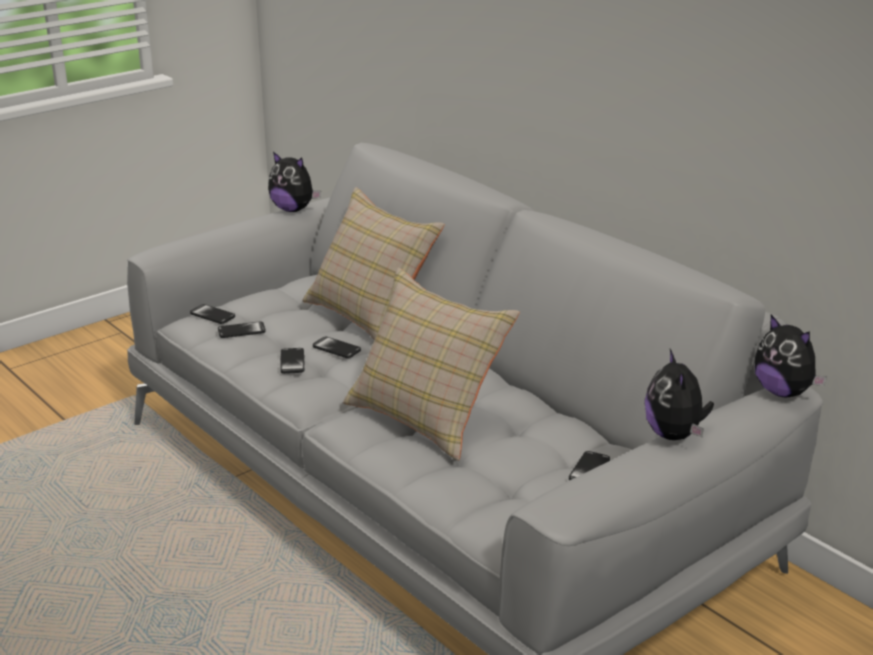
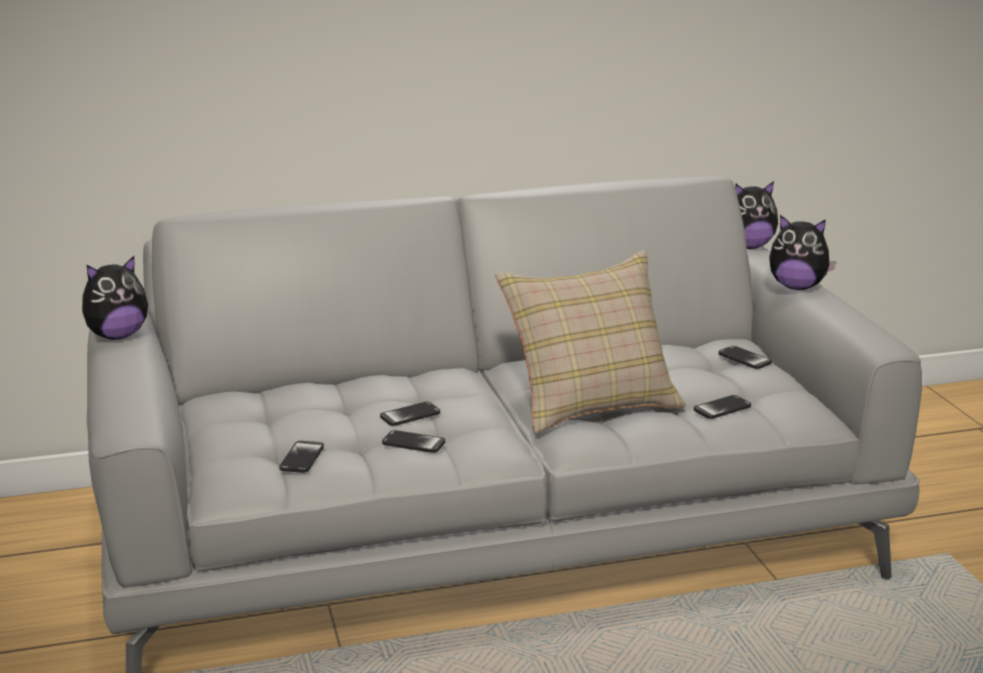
camera: 65 degrees left, 5 degrees down
phone [190,304,235,324] -> phone moved to [694,395,751,419]
beige pillow [302,187,445,340] -> none

